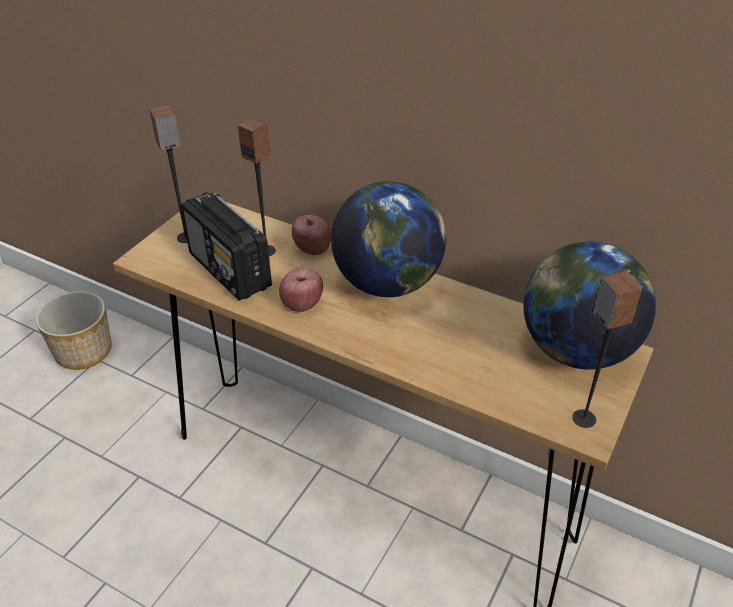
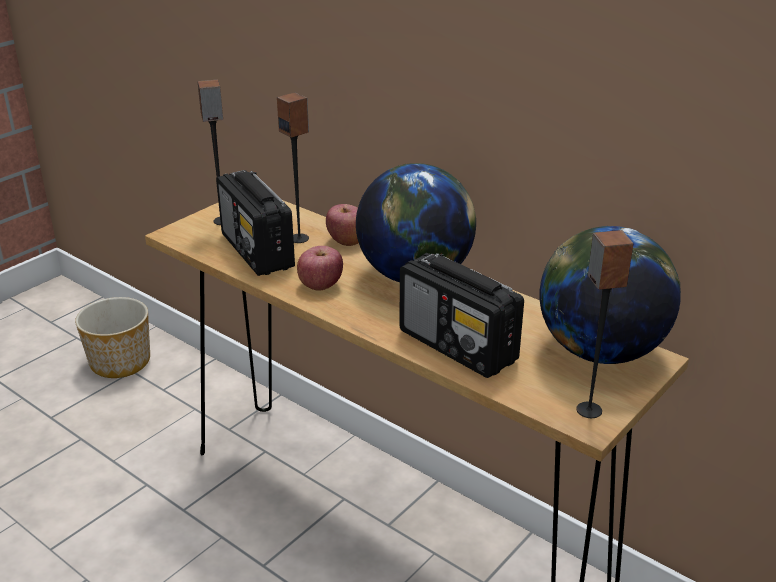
camera: 10 degrees right, 10 degrees down
none -> radio [399,253,524,378]

